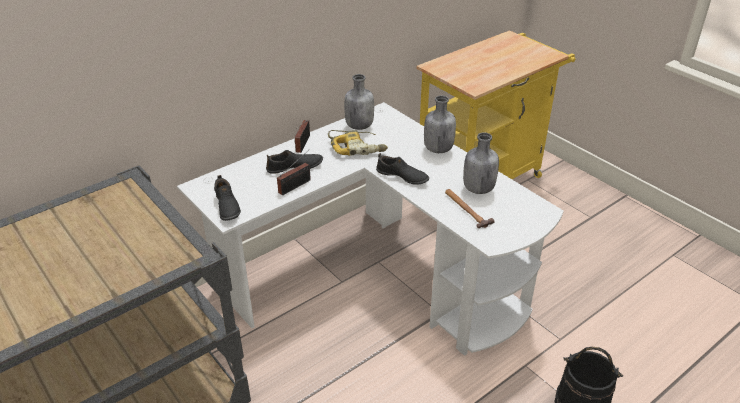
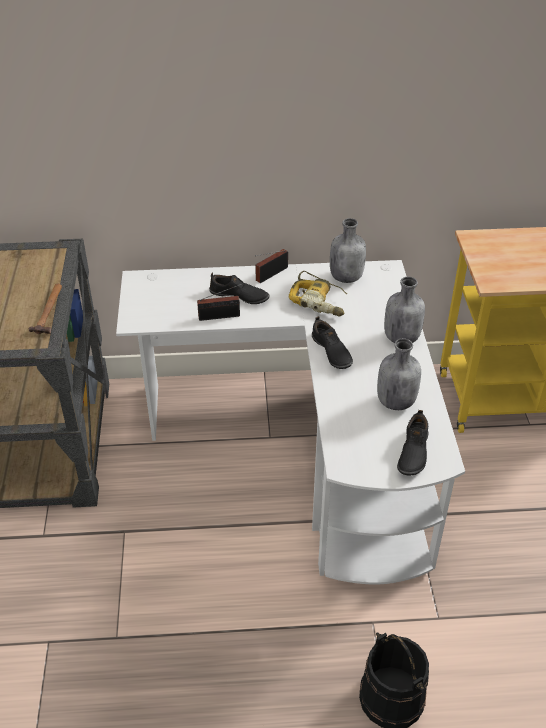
camera: 35 degrees right, 5 degrees up
black shoe [214,175,241,221] -> black shoe moved to [397,410,428,476]
hammer [445,189,494,228] -> hammer moved to [29,284,62,334]

